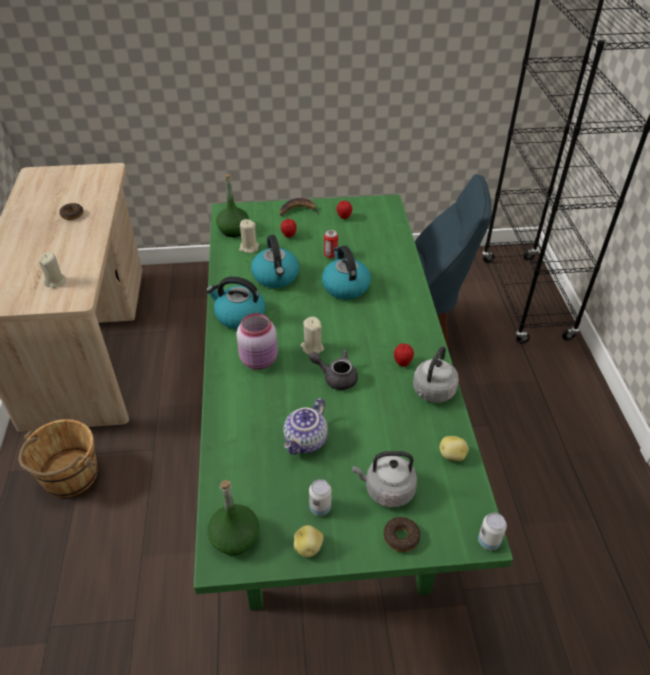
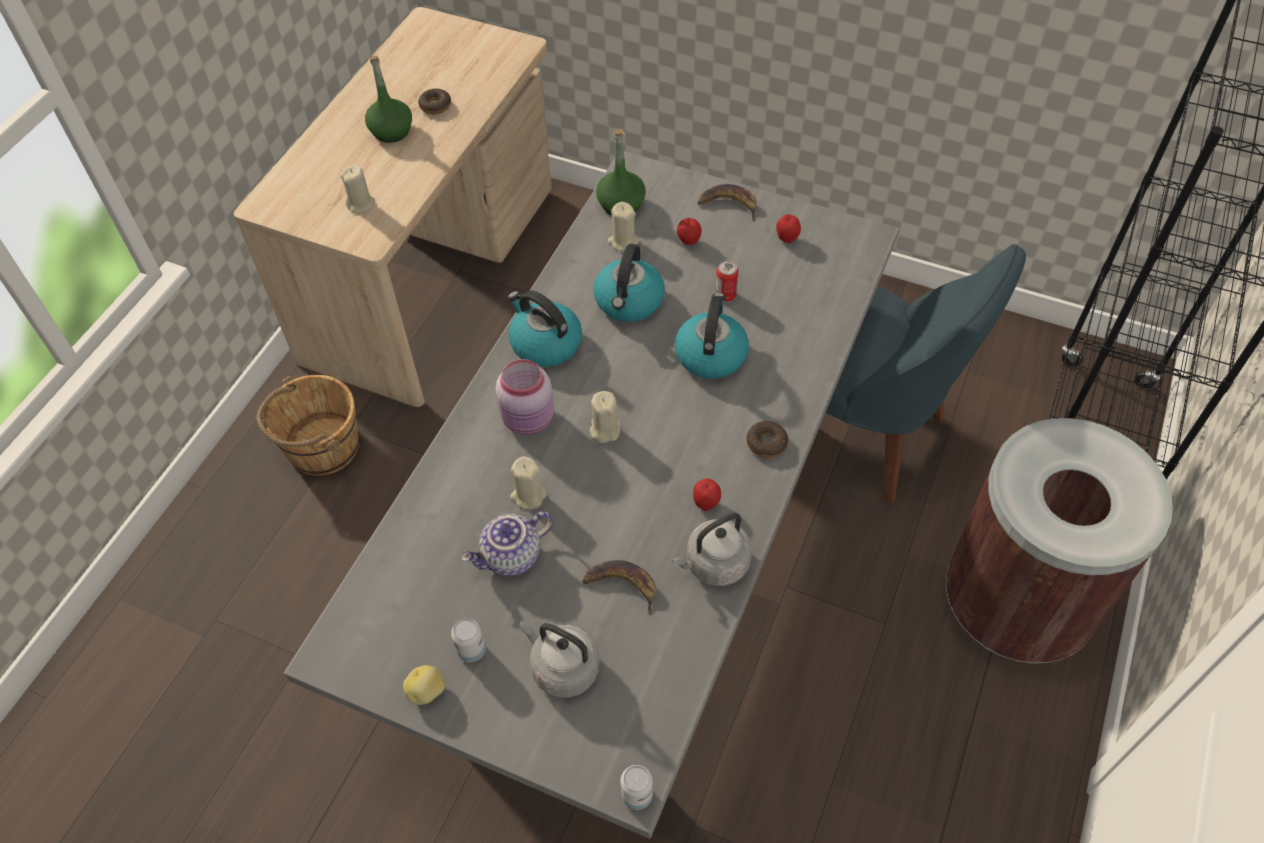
camera: 30 degrees right, 10 degrees up
green dining table [194,194,513,610] -> grey dining table [284,151,899,839]
green bottle [207,480,259,556] -> green bottle moved to [365,56,412,143]
grey teapot [309,349,358,390] -> none
donut [384,517,420,552] -> donut moved to [746,421,788,458]
potato [439,436,469,461] -> none
none -> beige candle [510,456,547,510]
none -> banana [582,560,656,616]
none -> brown trash can [946,418,1173,663]

